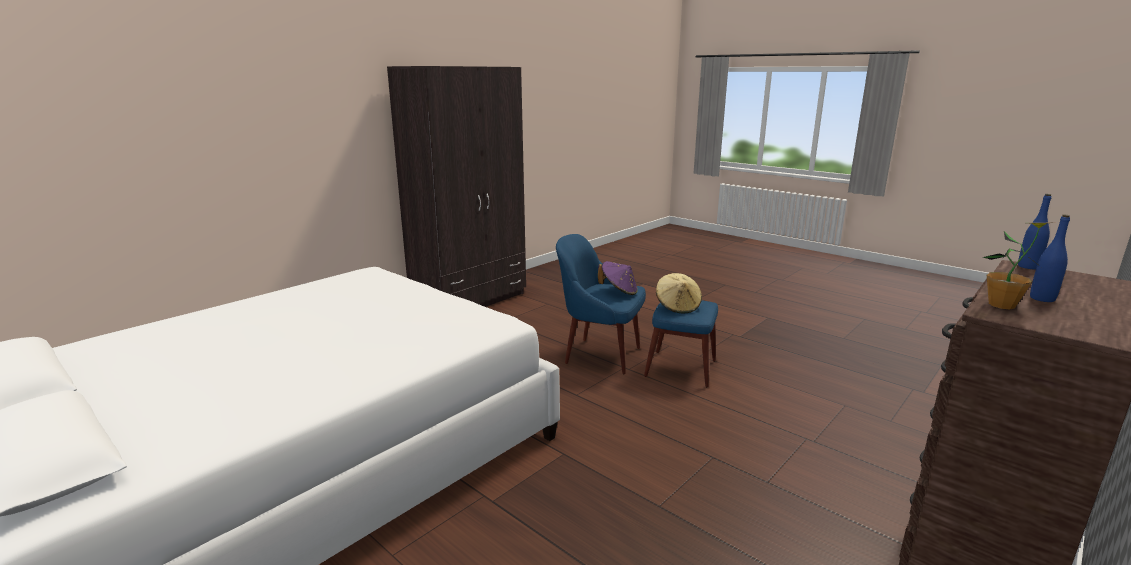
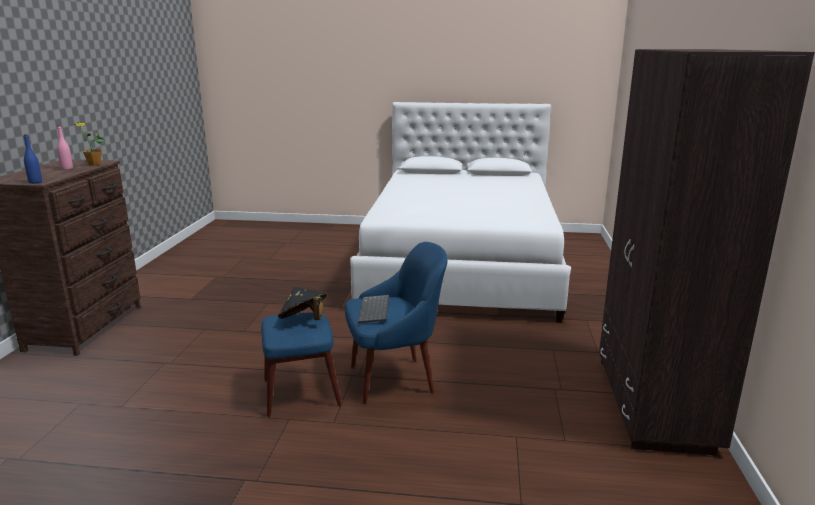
camera: 145 degrees right, 0 degrees up
purple hat [598,261,638,295] -> keyboard [358,295,389,323]
beige hat [656,273,702,314] -> black hat [278,287,327,320]
blue bottle [1030,215,1070,302] -> pink bottle [57,125,73,170]

